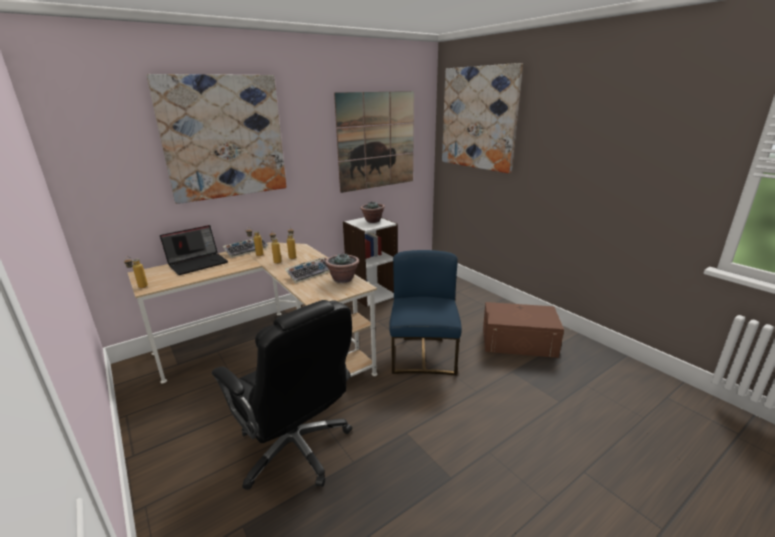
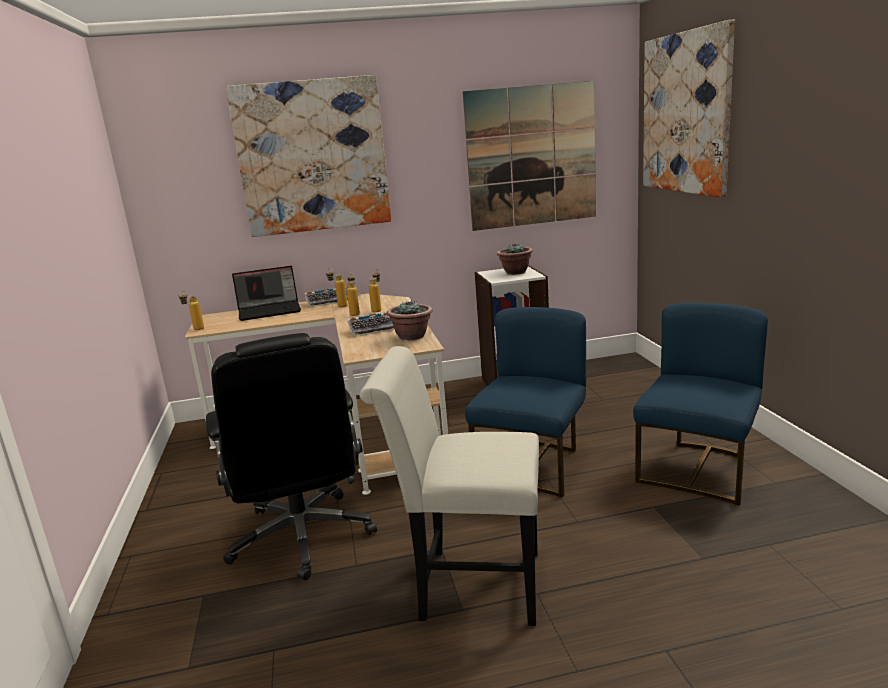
camera: 25 degrees right, 5 degrees down
brown storage box [483,302,564,358] -> blue chair [633,303,768,505]
none -> white chair [359,346,539,626]

